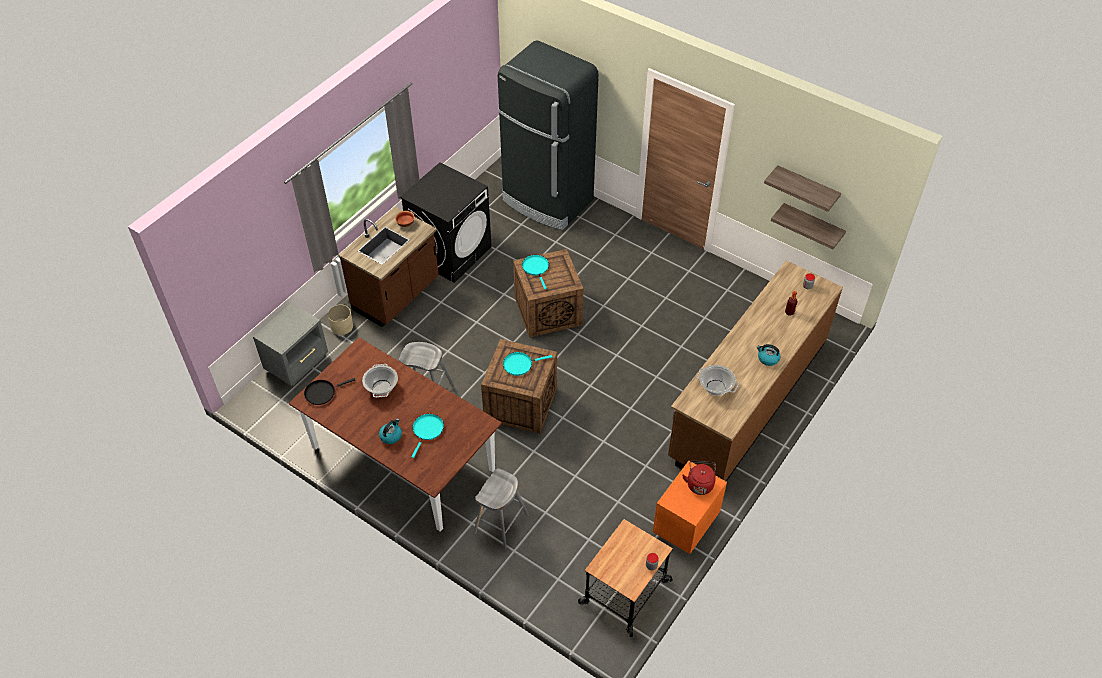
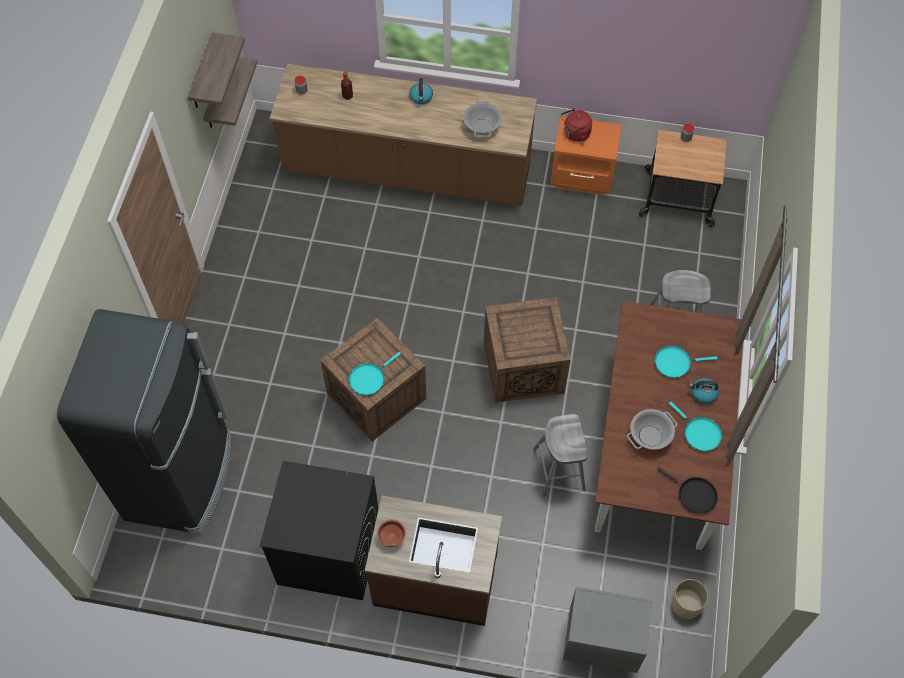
camera: 115 degrees left, 10 degrees up
beige planter [327,304,353,335] -> beige planter moved to [671,579,708,619]
turquoise frying pan [503,352,552,376] -> turquoise frying pan moved to [669,402,722,452]

